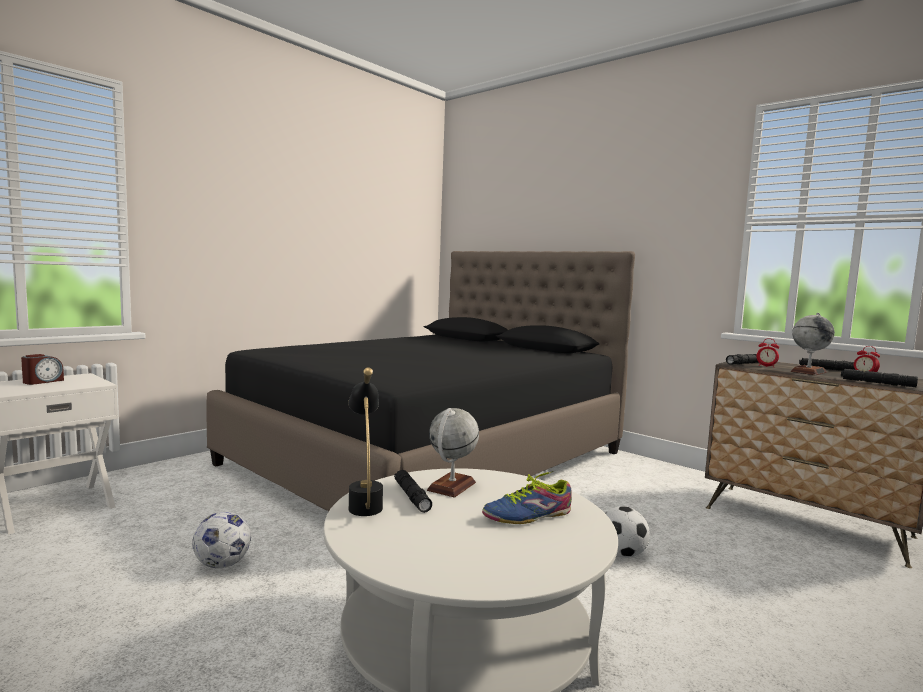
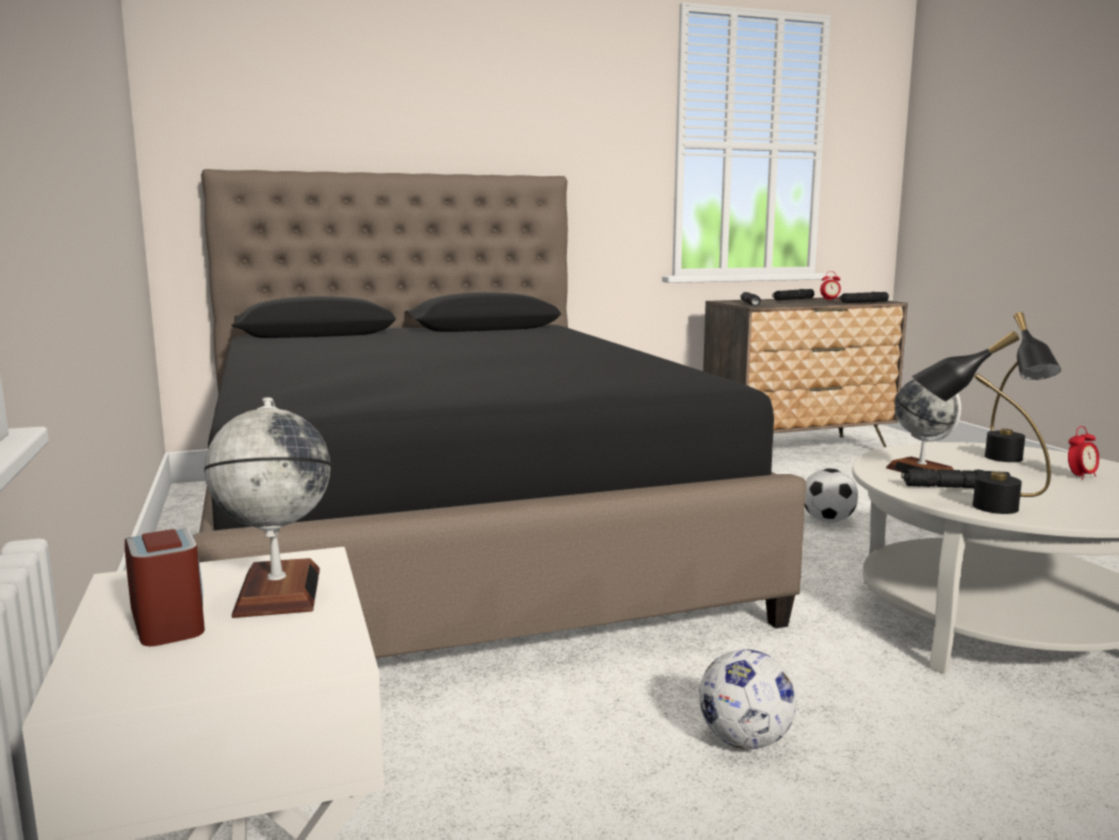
camera: 60 degrees left, 5 degrees up
shoe [482,471,572,524] -> black table lamp [985,312,1061,462]
alarm clock [756,338,779,368] -> alarm clock moved to [1068,426,1099,480]
globe [791,313,835,375] -> globe moved to [204,397,331,618]

